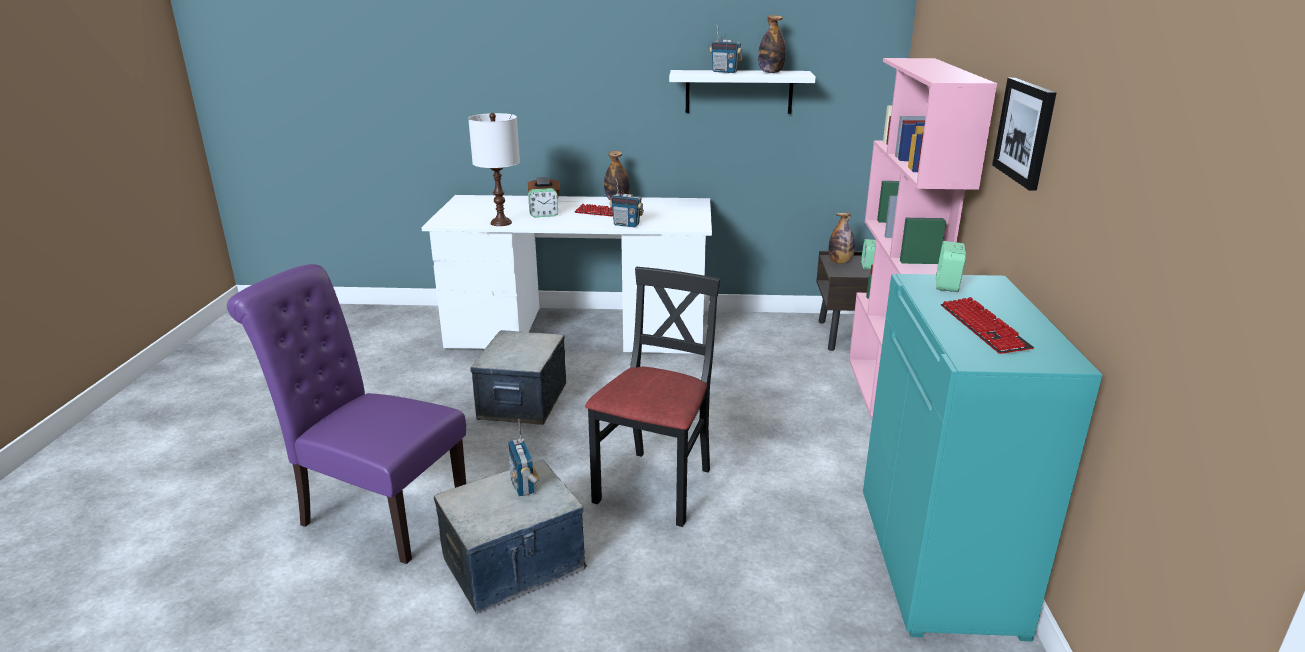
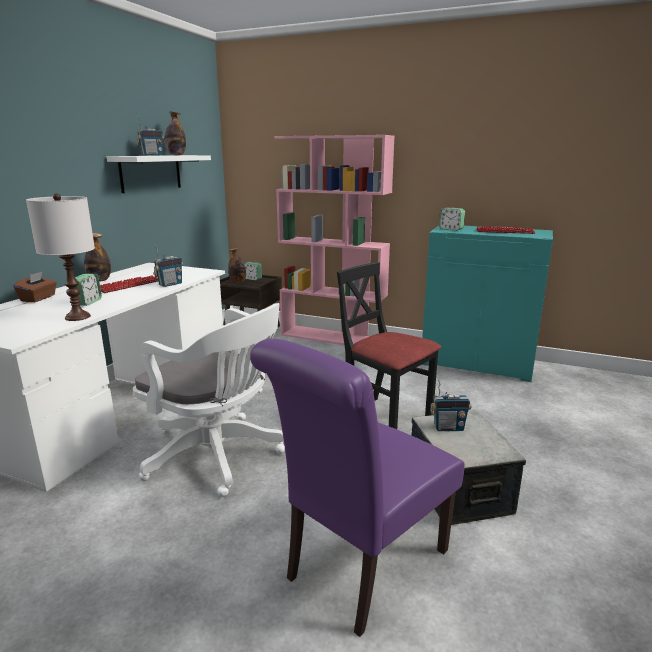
camera: 70 degrees left, 5 degrees down
storage box [470,330,566,425] -> white office chair [133,303,285,497]
picture [992,78,1056,191] -> none

